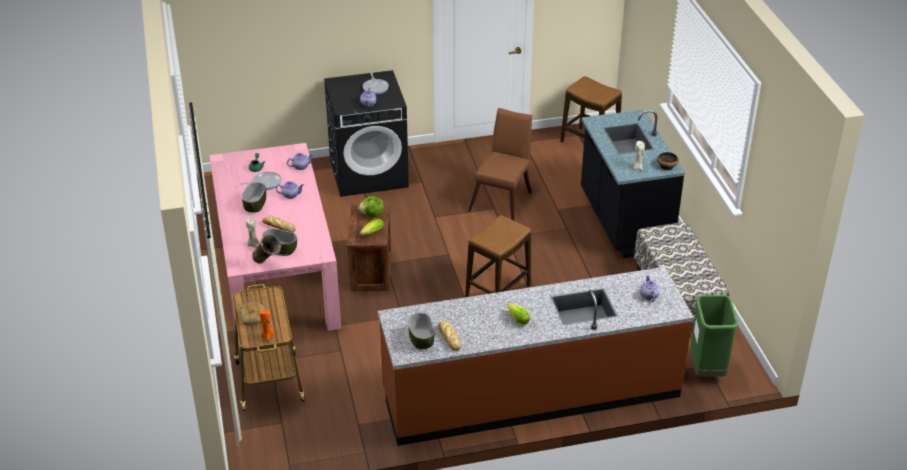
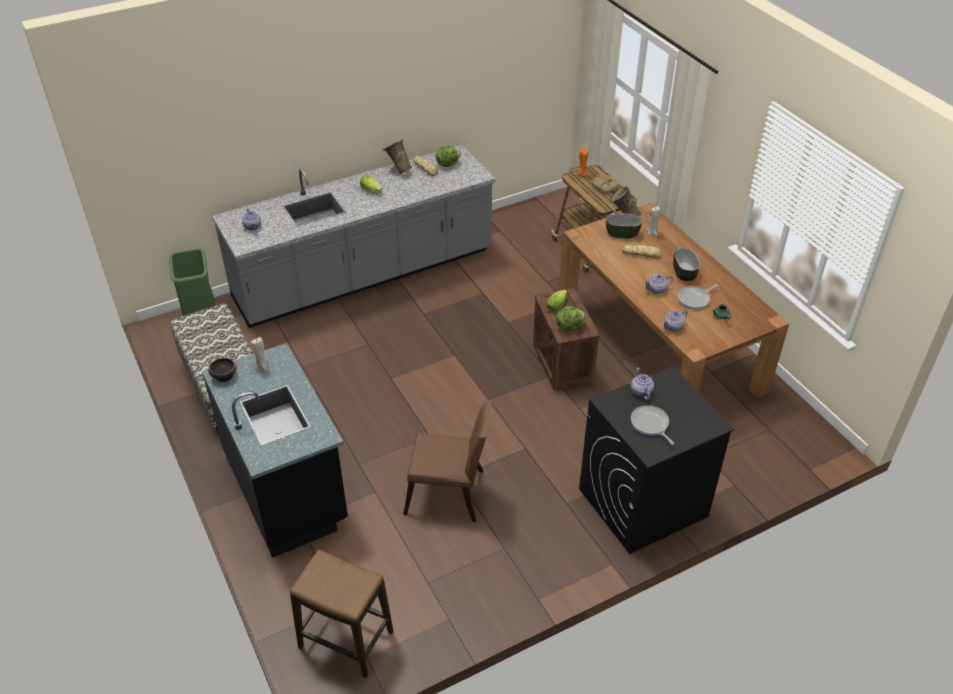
camera: 165 degrees right, 5 degrees up
pink dining table [209,143,341,345] -> brown dining table [559,203,789,398]
brown counter [378,267,694,446] -> grey counter [212,145,495,328]
bowl [408,313,435,349] -> lettuce [436,146,461,167]
stool [465,215,531,297] -> none
brown chair [468,108,532,221] -> brown chair turned 90 degrees counterclockwise [403,400,492,522]
none -> beige vase [383,139,412,174]

